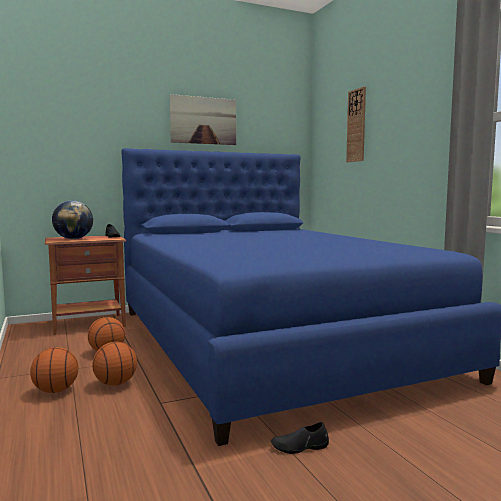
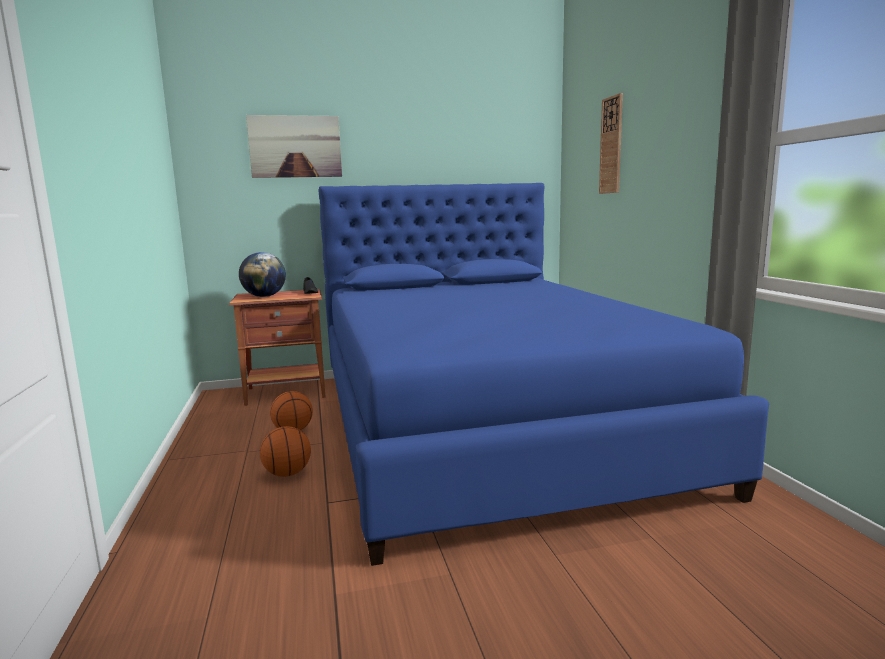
camera: 10 degrees right, 5 degrees up
basketball [30,347,79,393] -> none
picture [170,94,236,145] -> picture moved to [246,115,342,178]
black shoe [271,422,329,454] -> none

